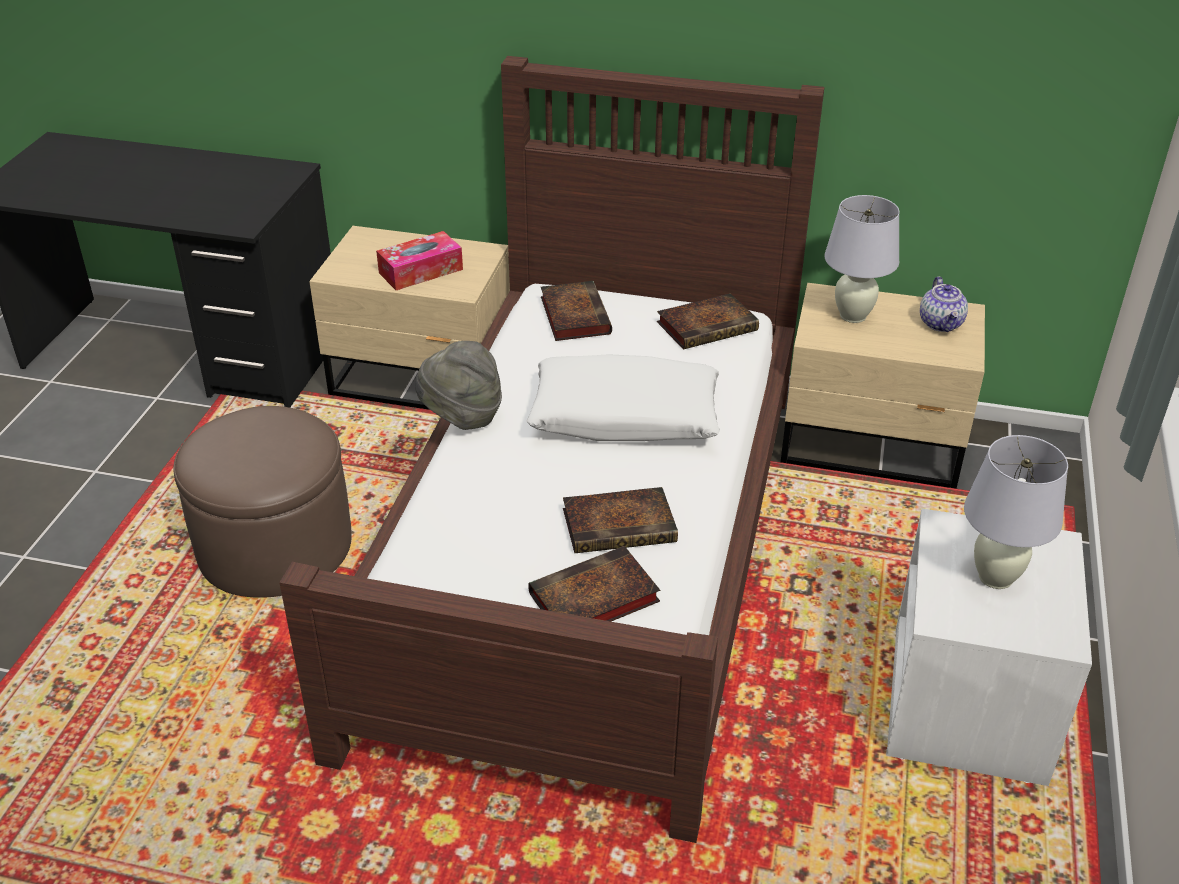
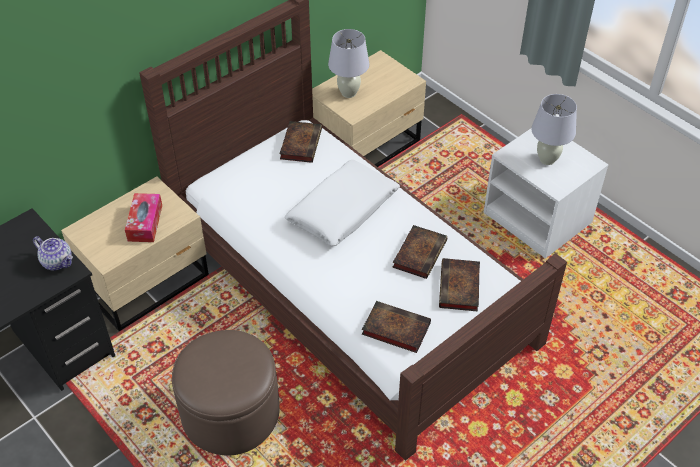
camera: 55 degrees left, 10 degrees up
grey hat [415,341,502,430] -> none
book [541,281,612,341] -> book moved to [362,301,431,353]
teapot [920,277,968,332] -> teapot moved to [33,236,73,271]

